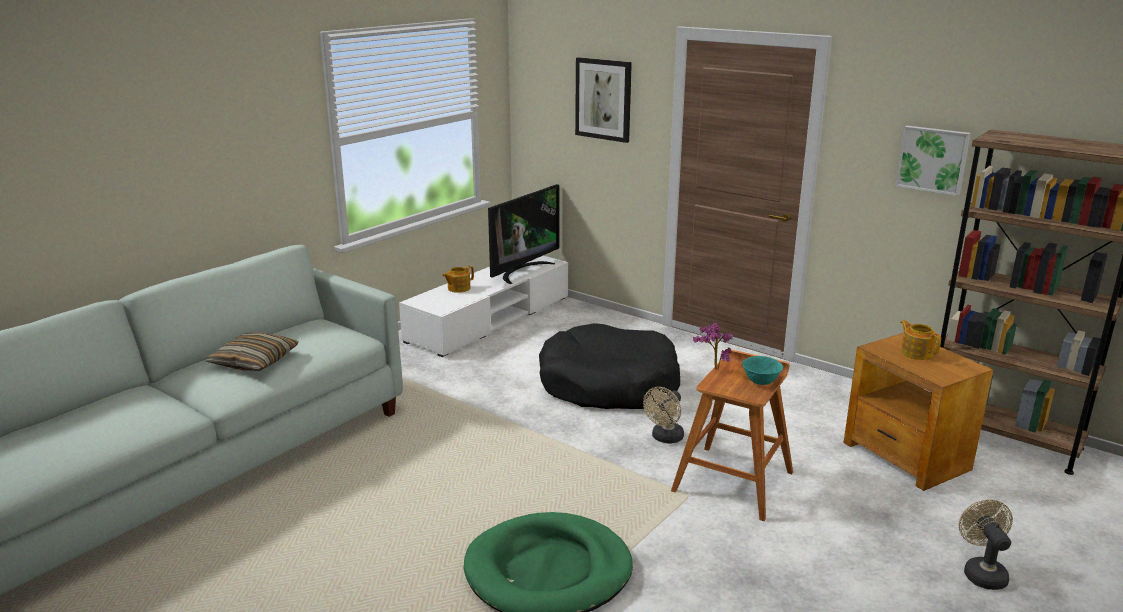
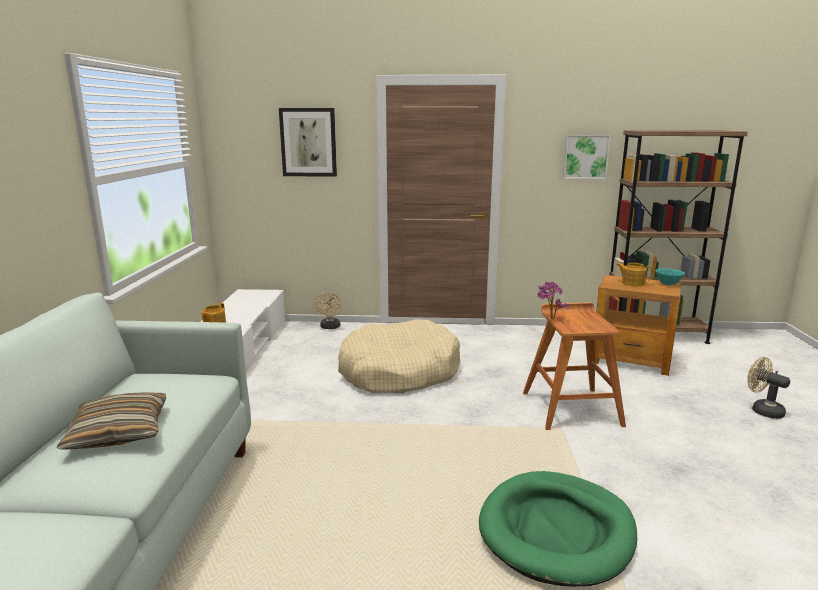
camera: 35 degrees left, 5 degrees down
television [488,184,559,284] -> none
black dog bed [539,323,680,409] -> beige dog bed [338,319,461,393]
beige fan [643,387,684,444] -> beige fan moved to [314,292,341,329]
turquoise bowl [742,356,783,385] -> turquoise bowl moved to [656,268,685,285]

